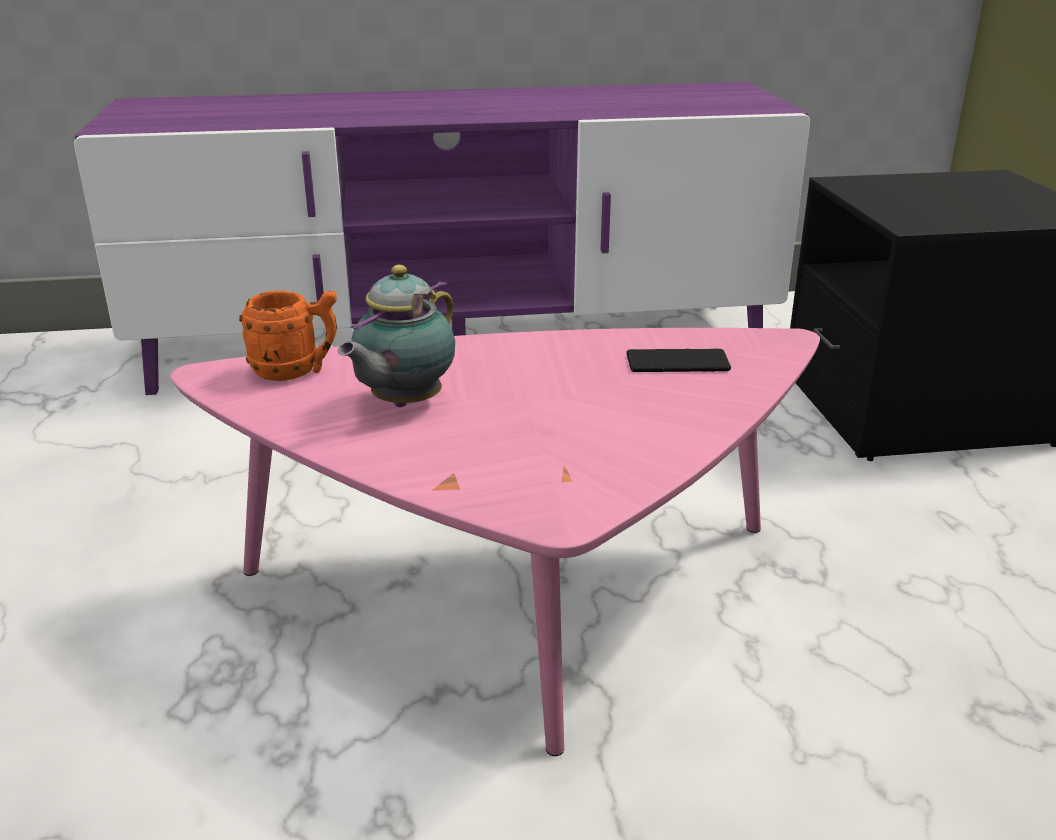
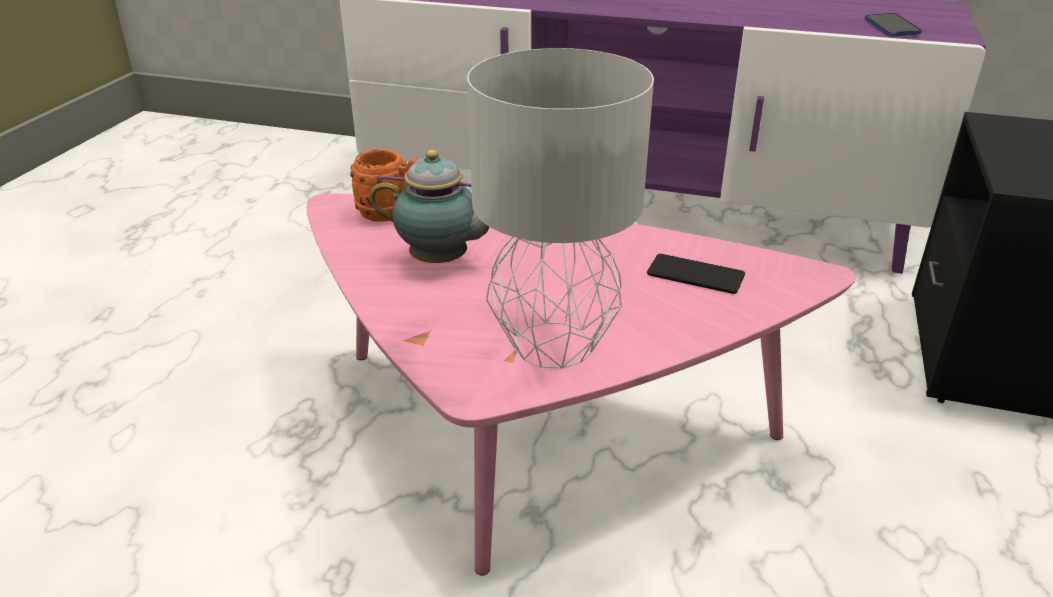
camera: 25 degrees right, 5 degrees up
teapot [338,265,455,407] -> teapot turned 135 degrees counterclockwise [369,150,489,263]
none -> grey table lamp [467,48,654,368]
none -> phone [865,13,922,37]

